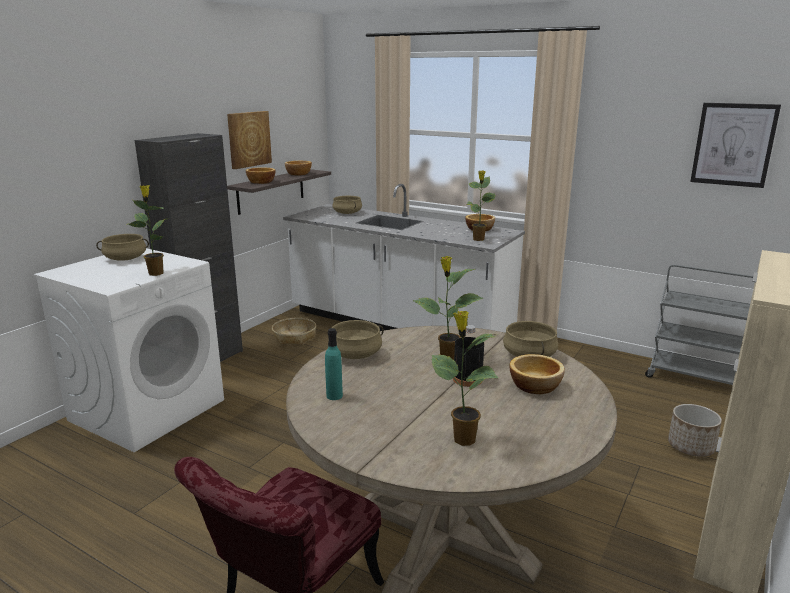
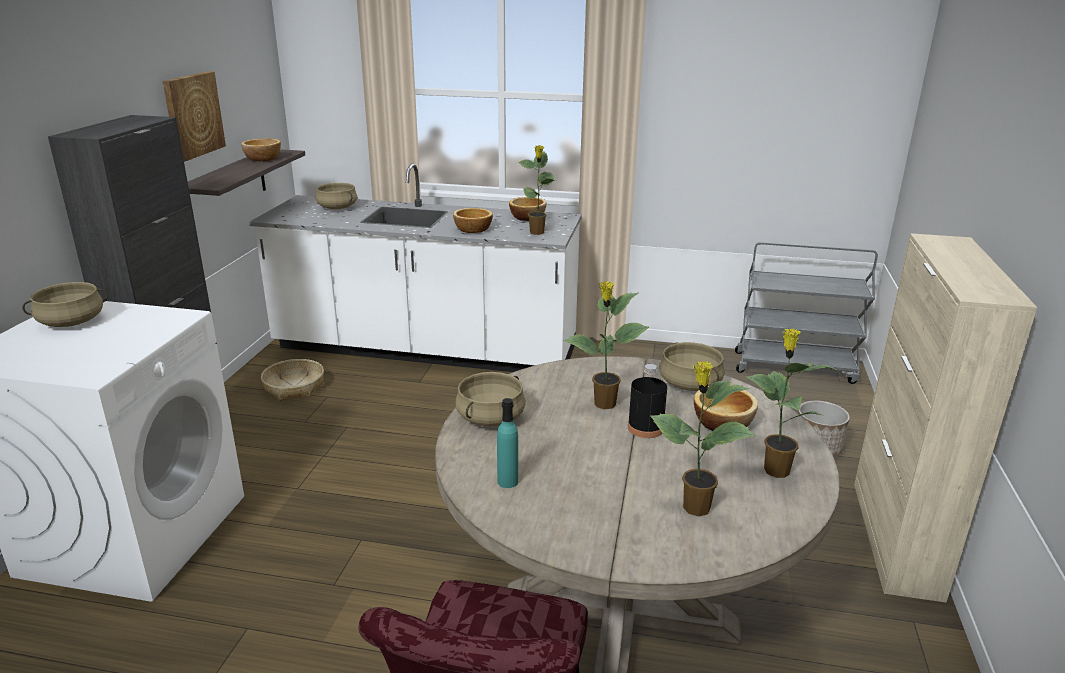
camera: 20 degrees left, 5 degrees up
potted plant [127,185,170,276] -> potted plant moved to [747,329,839,478]
bowl [246,167,275,184] -> bowl moved to [453,208,493,233]
picture [690,103,781,188] -> none

